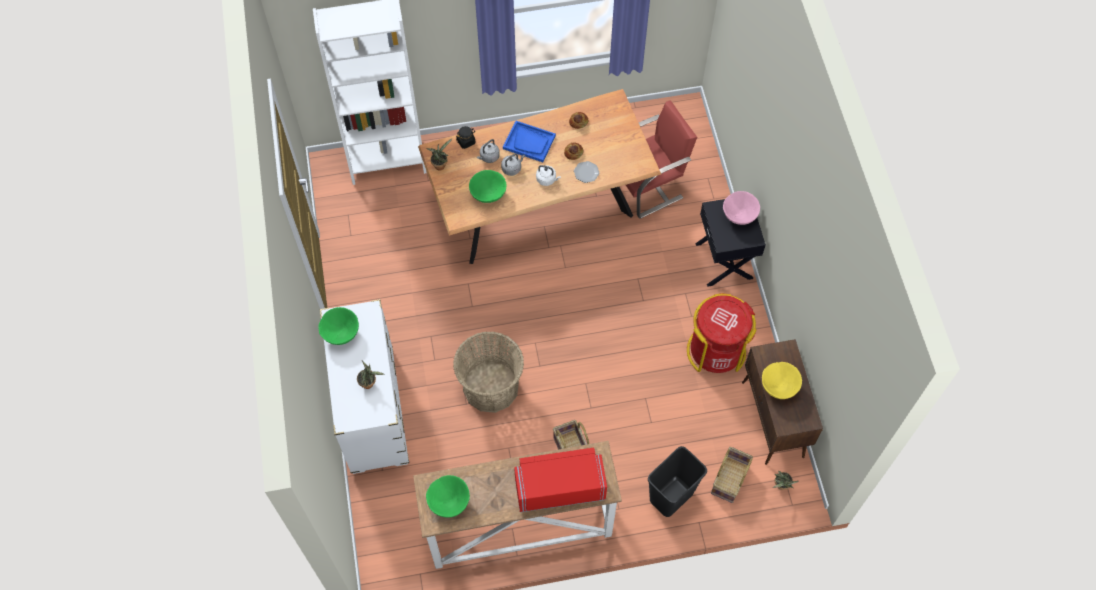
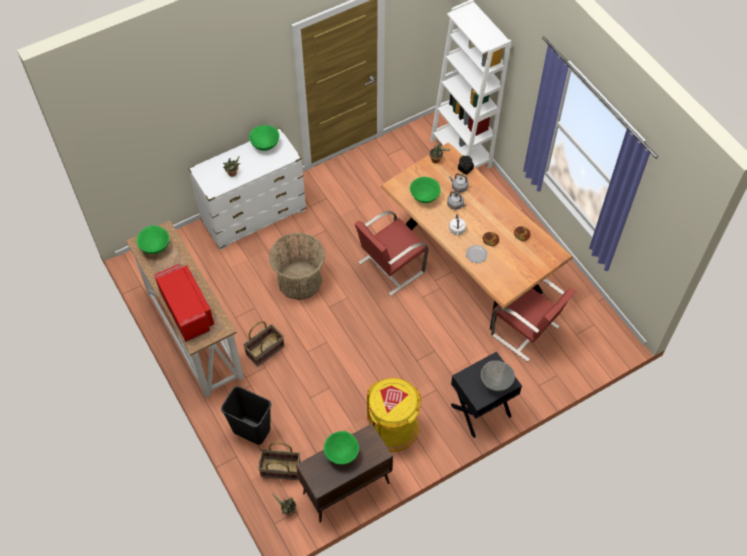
camera: 70 degrees right, 5 degrees down
blue tray [503,121,556,162] -> none
red trash can [687,293,756,373] -> yellow trash can [367,378,422,452]
pink bowl [723,191,760,225] -> grey bowl [481,361,515,392]
yellow bowl [762,362,802,399] -> green bowl [324,431,359,465]
none -> red chair [355,211,428,296]

